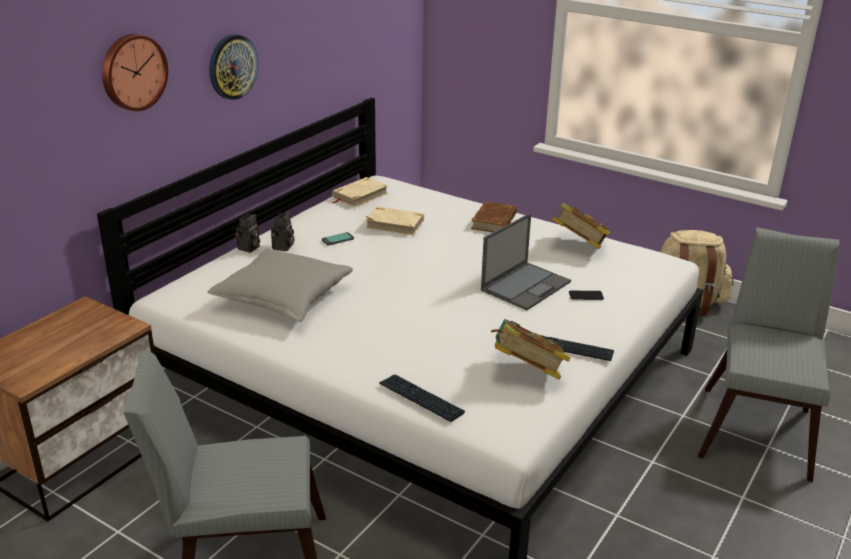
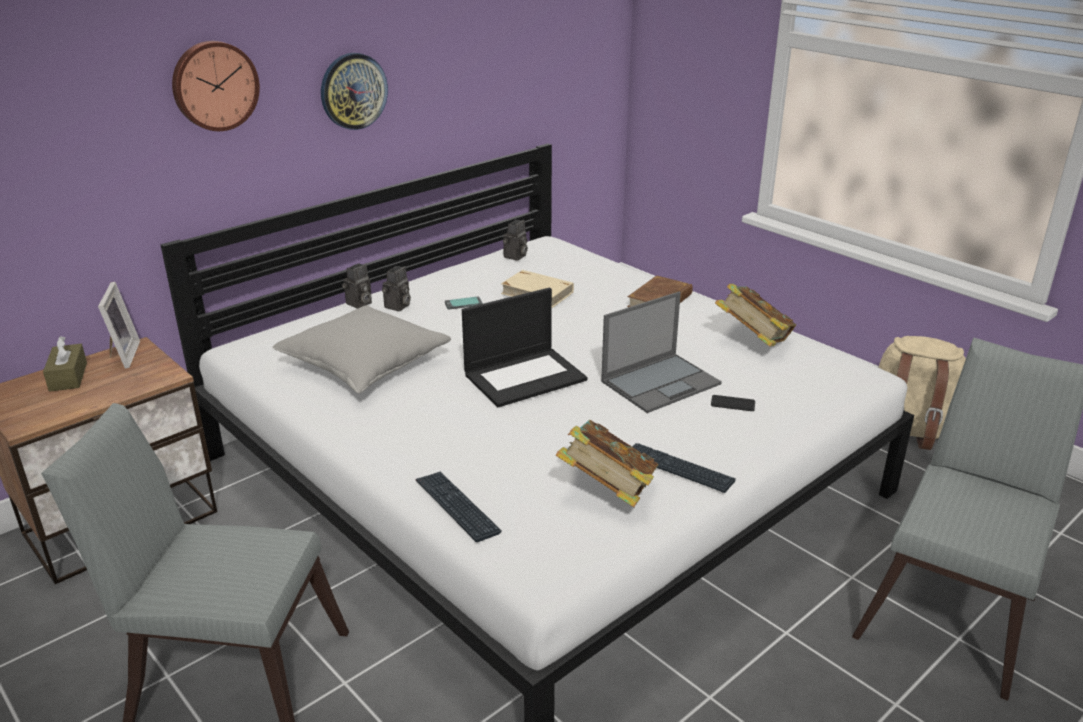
camera: 15 degrees right, 0 degrees up
beige book [332,177,388,207] -> camera [503,220,528,261]
none -> brown tissue box [43,336,87,392]
none -> picture frame [98,282,140,369]
none -> laptop [462,288,587,407]

